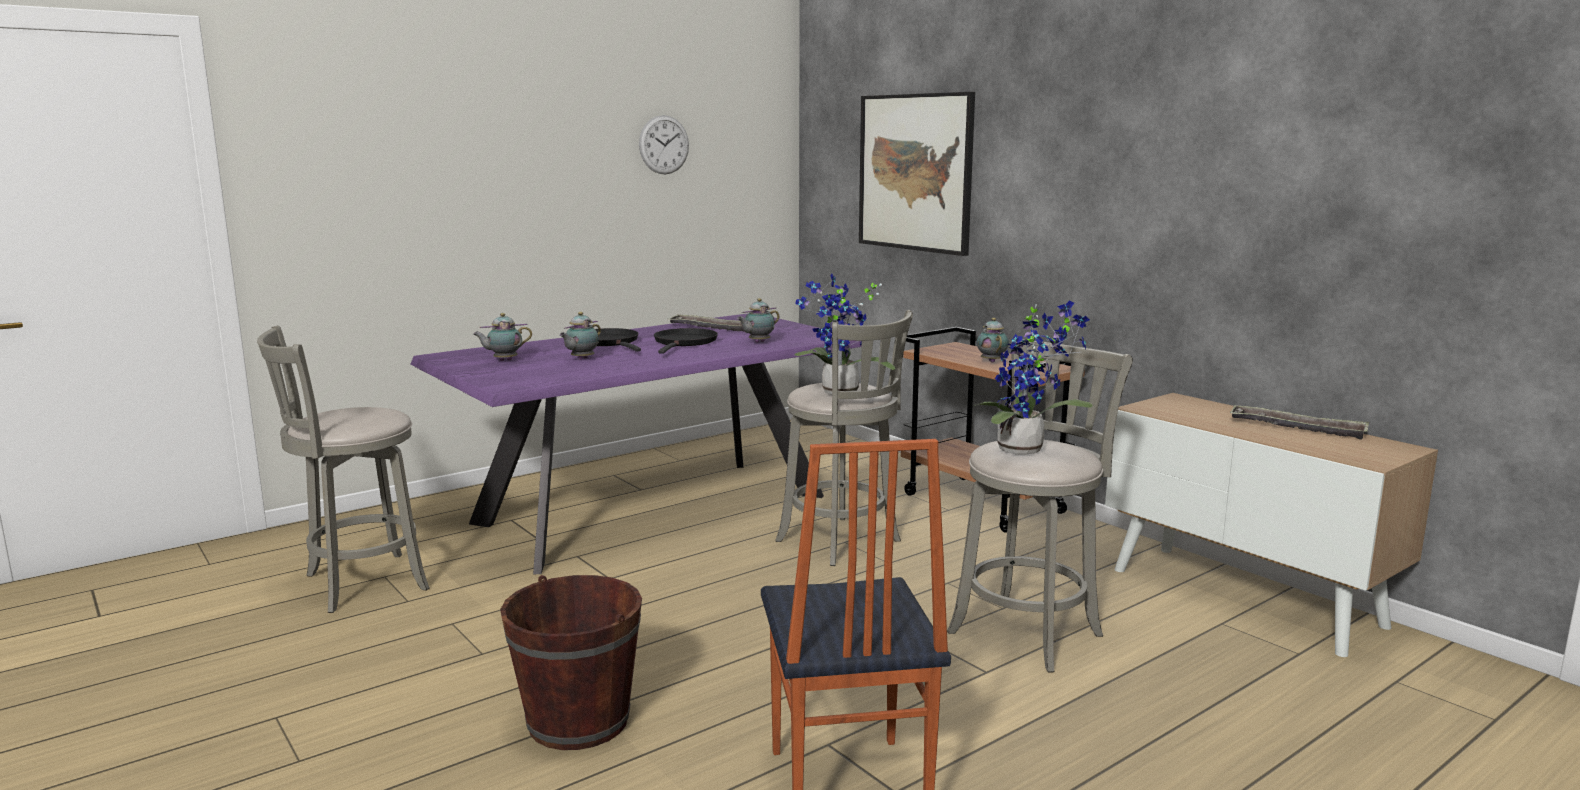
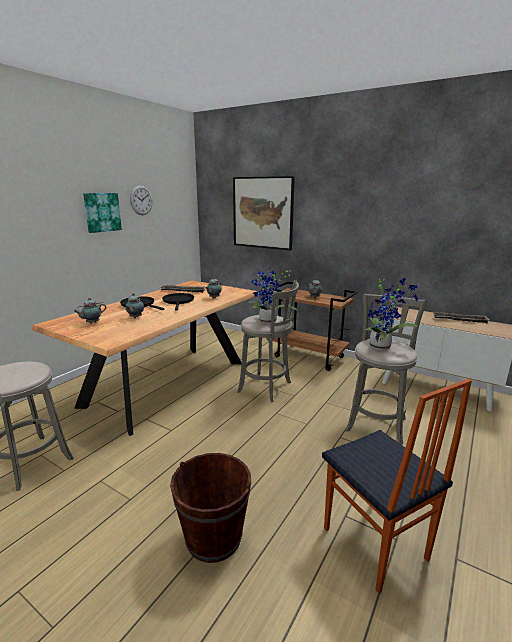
camera: 20 degrees left, 5 degrees up
purple dining table [410,313,861,575] -> brown dining table [31,280,257,436]
none -> picture [83,193,122,233]

